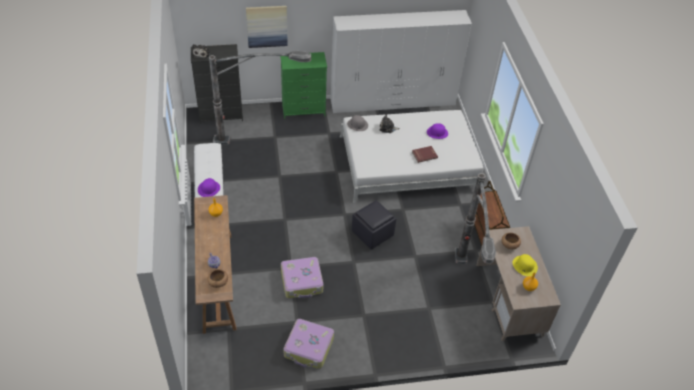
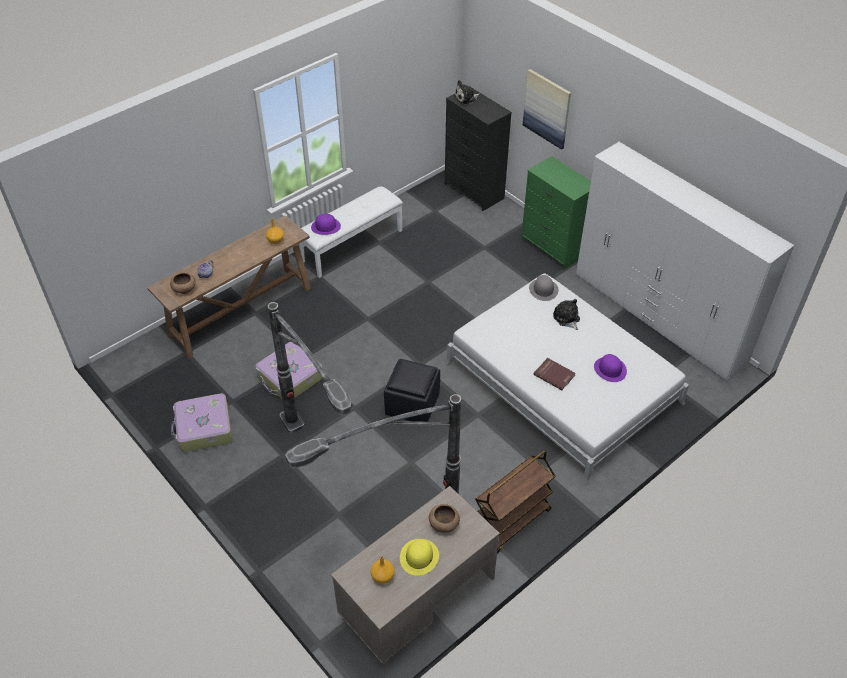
camera: 60 degrees right, 0 degrees up
floor lamp [209,51,311,145] -> floor lamp moved to [268,302,352,434]

